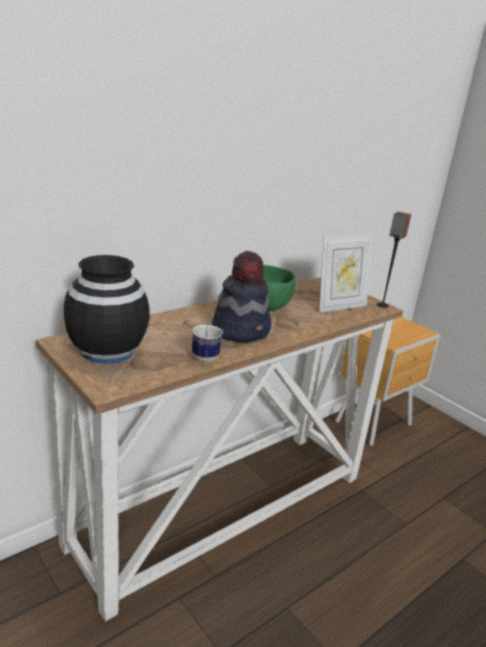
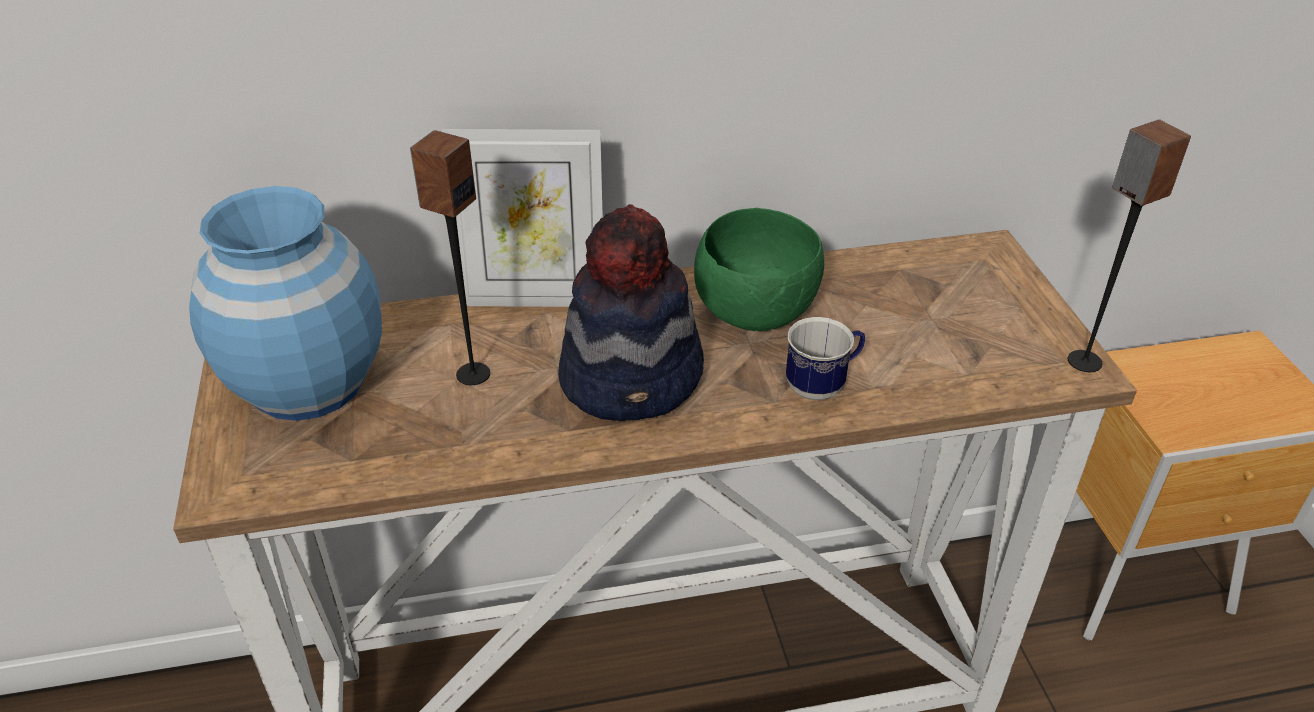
camera: 30 degrees right, 15 degrees up
black vase [64,255,150,364] -> blue vase [189,186,382,421]
mug [192,325,224,363] -> mug moved to [786,317,865,400]
picture frame [319,234,373,312] -> picture frame moved to [442,129,603,307]
none -> speaker [410,130,490,385]

